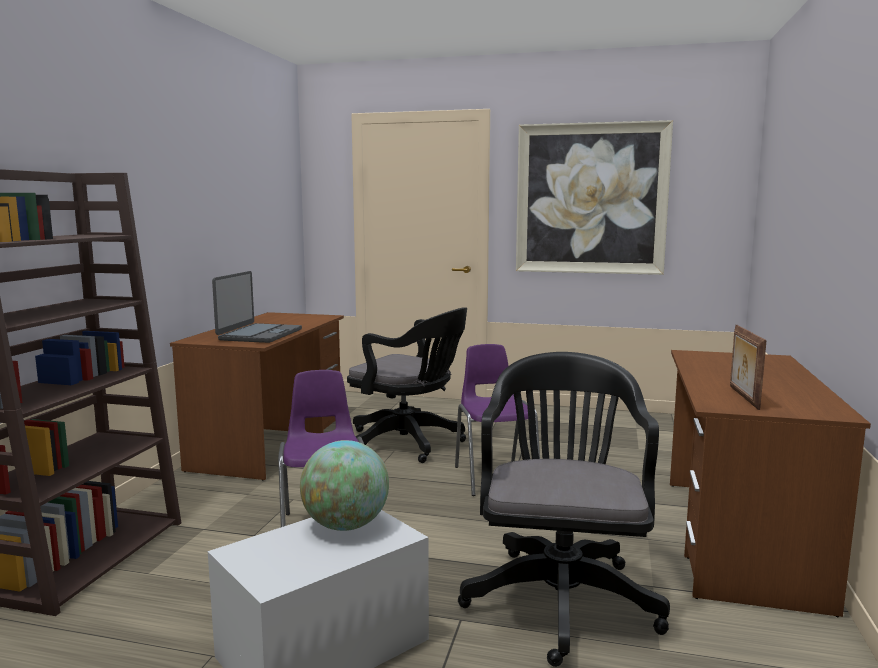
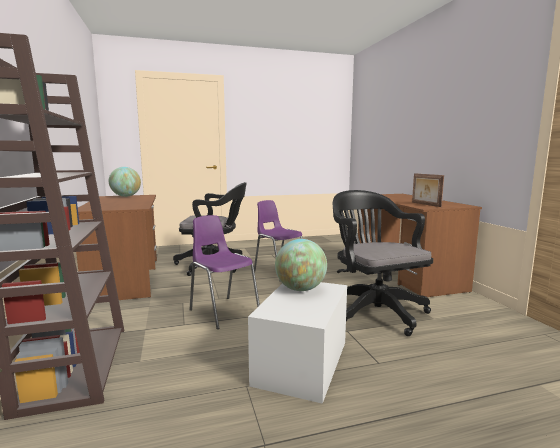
camera: 30 degrees left, 0 degrees up
laptop [212,271,302,343] -> none
picture [516,120,673,275] -> none
none -> globe [109,167,141,197]

